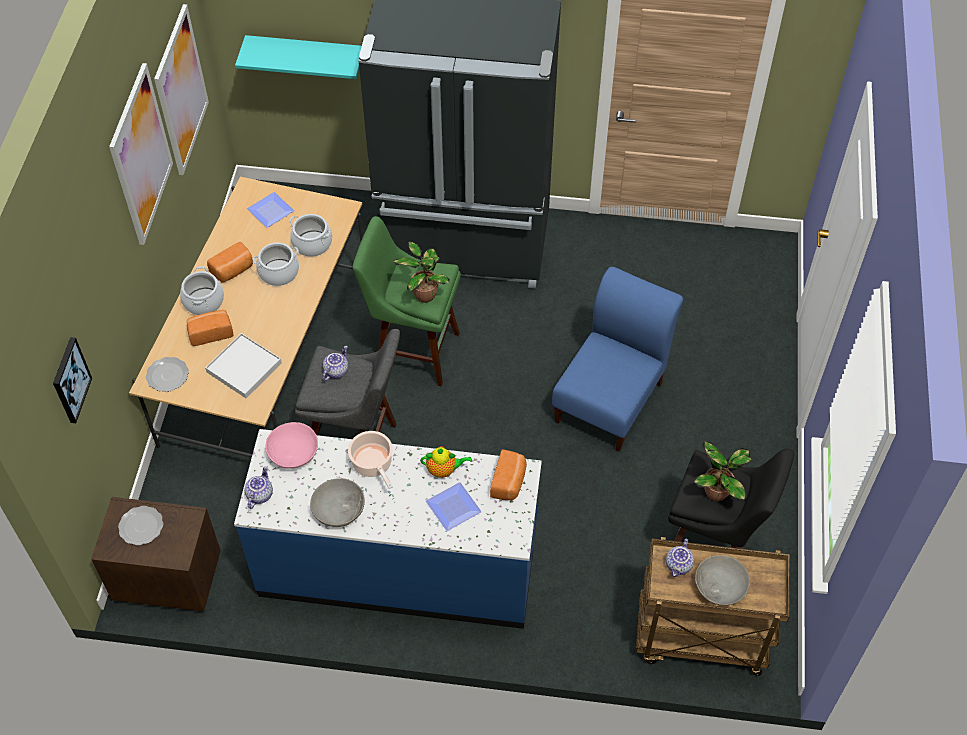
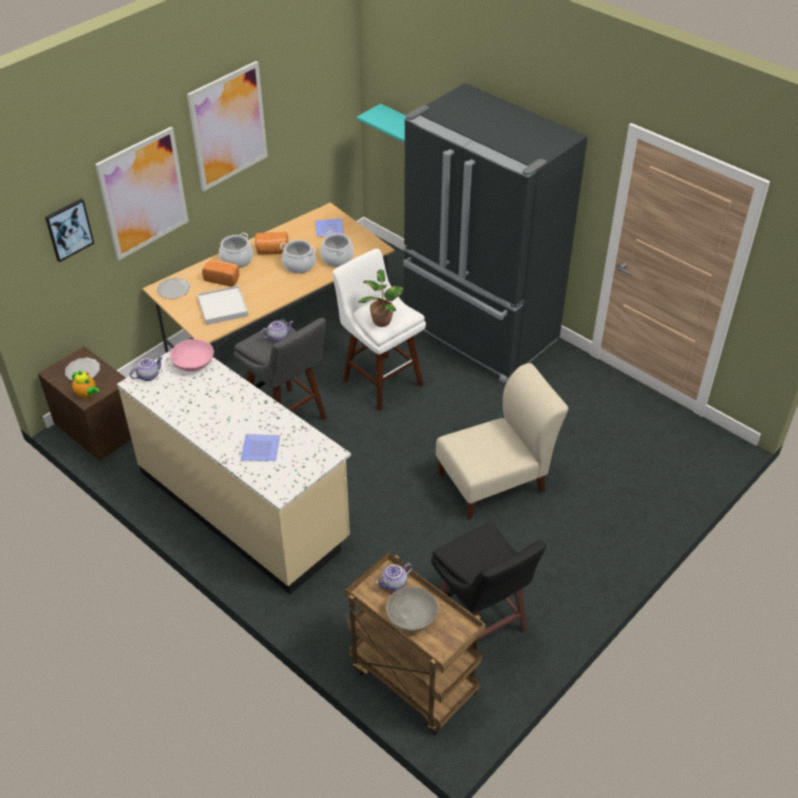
camera: 35 degrees right, 10 degrees down
picture [154,4,209,175] -> picture moved to [95,127,189,260]
blue counter [234,429,542,629] -> beige counter [117,339,351,594]
grey bowl [310,478,365,527] -> none
cooking pot [348,431,393,489] -> none
green stool [353,216,461,387] -> white stool [332,248,426,411]
teapot [420,446,471,478] -> teapot moved to [72,371,100,398]
bread [490,449,527,500] -> none
blue chair [552,267,683,452] -> beige chair [436,363,568,519]
potted plant [694,441,752,501] -> none

